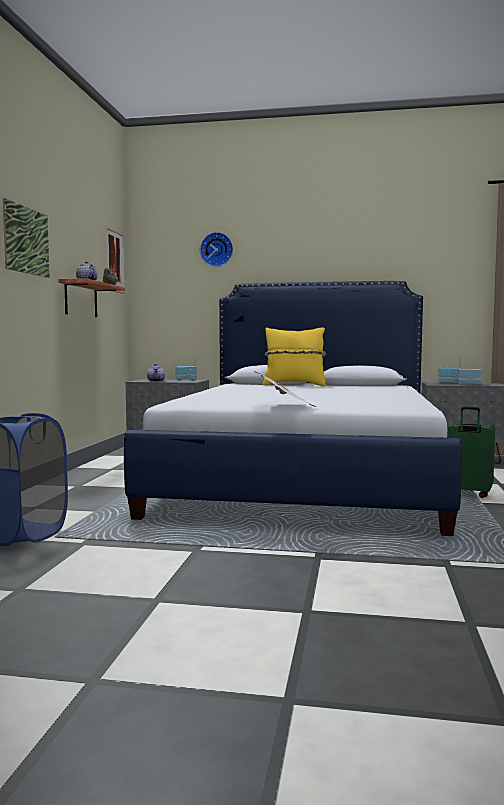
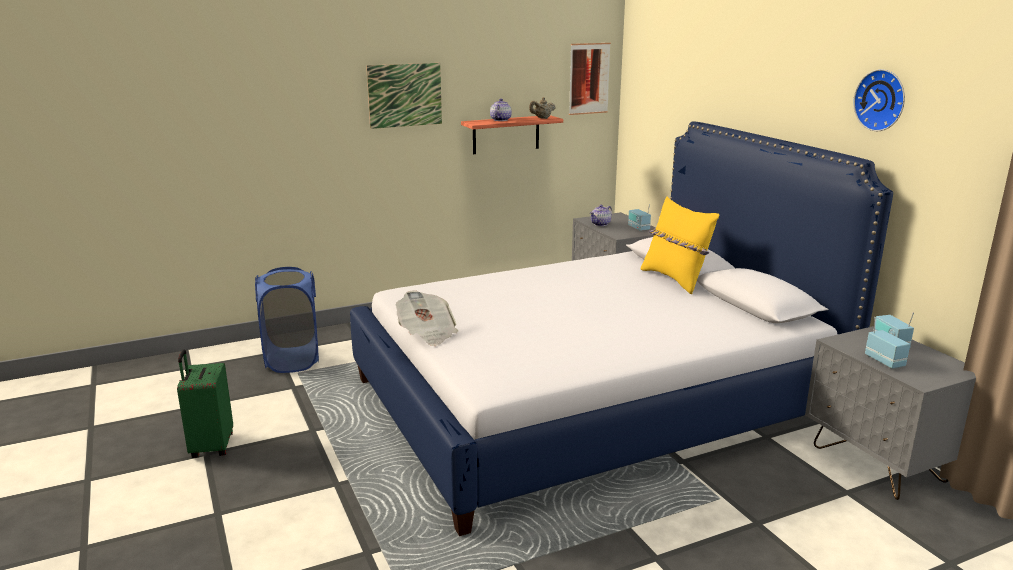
camera: 55 degrees right, 15 degrees up
wall clock [200,232,233,267] -> wall clock moved to [853,69,905,131]
green suitcase [447,406,495,498] -> green suitcase moved to [177,350,233,458]

